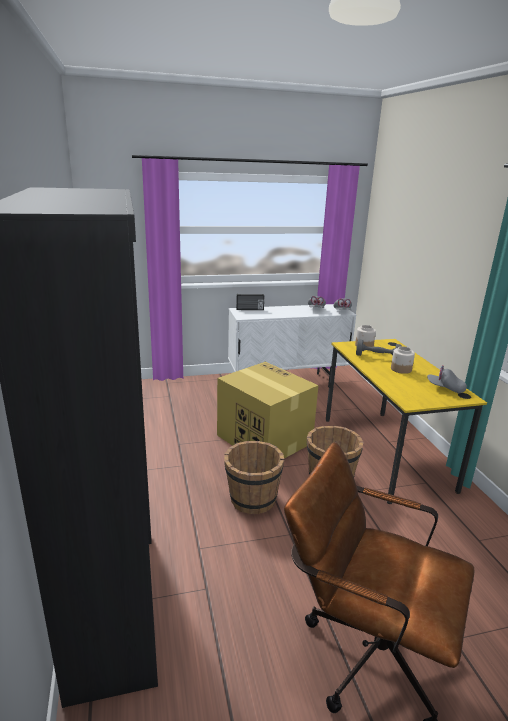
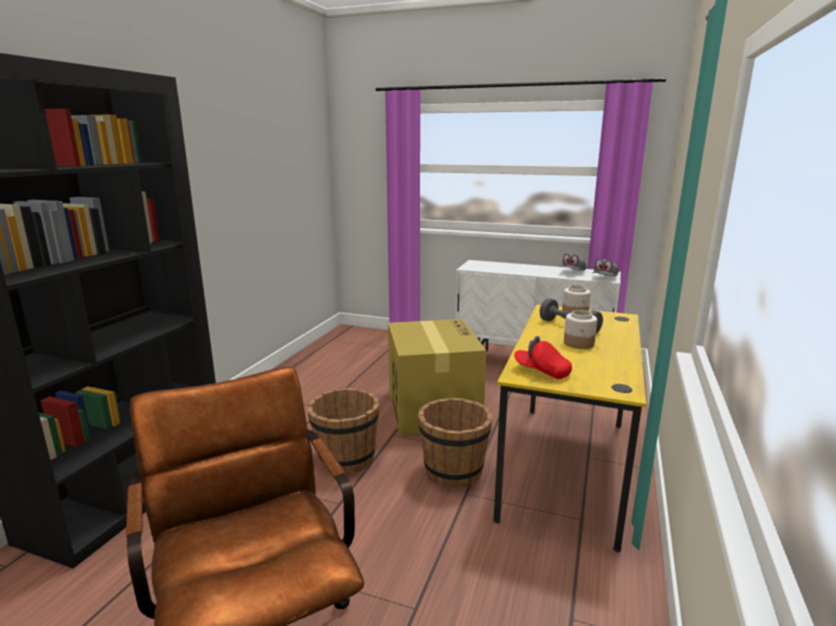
camera: 35 degrees right, 5 degrees down
radio [236,294,264,310] -> none
grey cap [427,365,467,394] -> none
none -> red cap [514,336,572,379]

